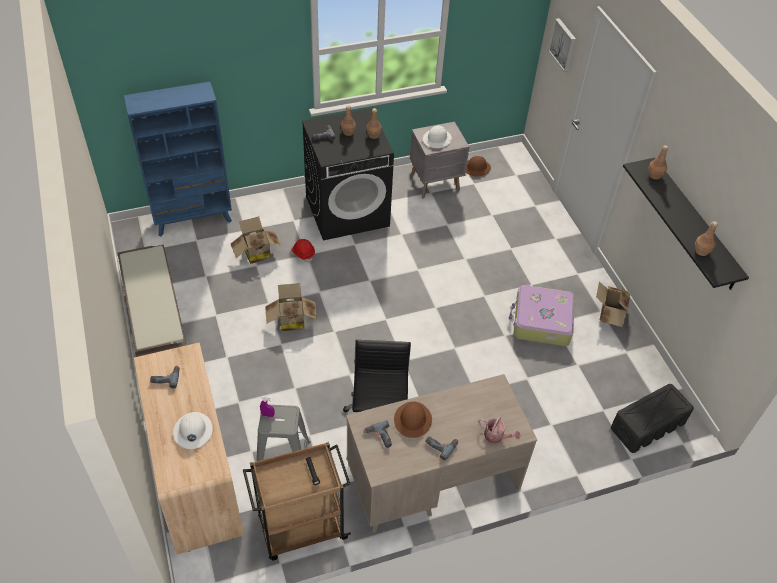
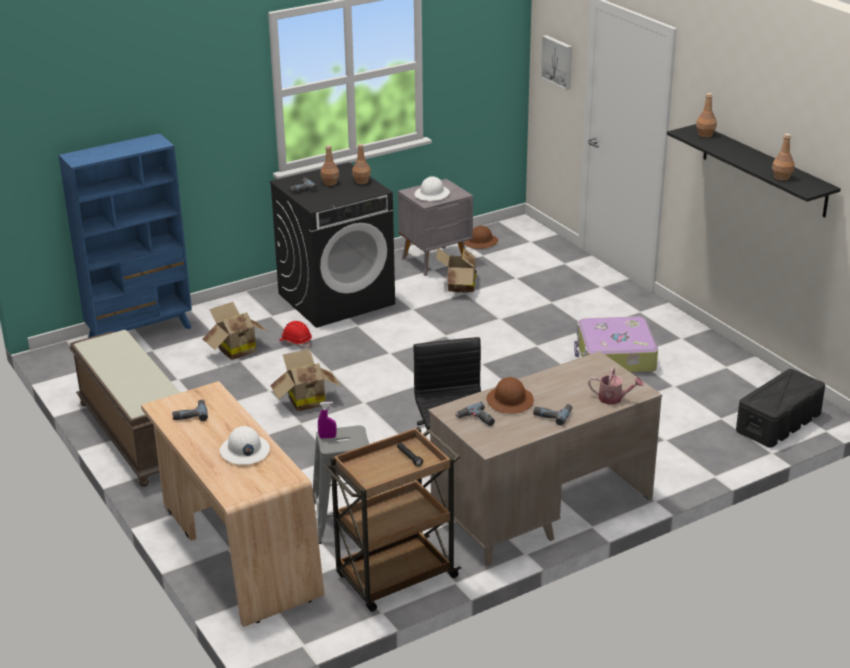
camera: 10 degrees left, 20 degrees down
cardboard box [596,281,630,327] -> cardboard box moved to [436,247,477,293]

